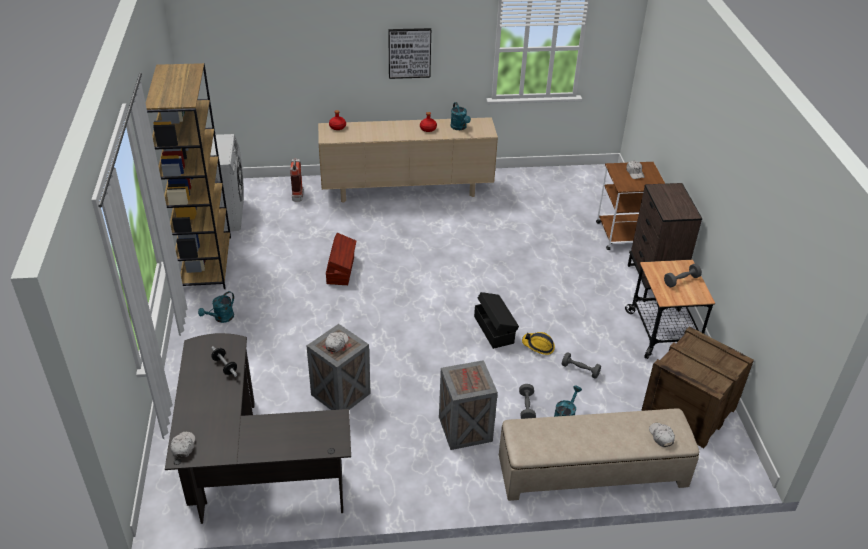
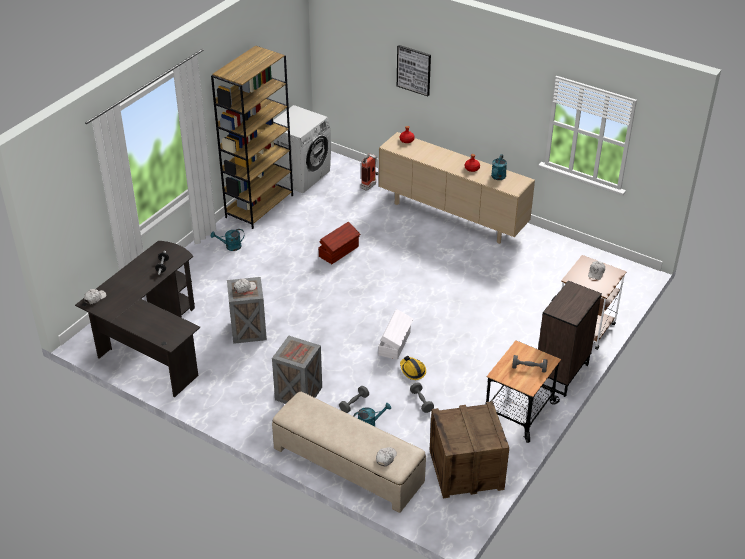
camera: 40 degrees right, 0 degrees up
picture [388,28,431,79] -> picture moved to [397,45,431,96]
black storage box [474,292,519,349] -> white storage box [379,309,413,360]

